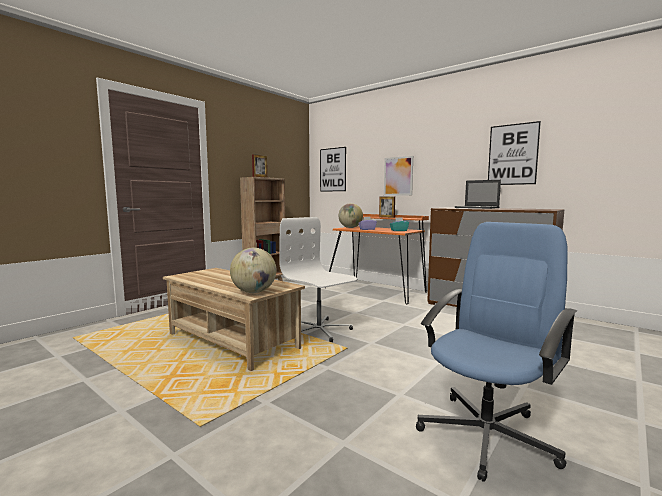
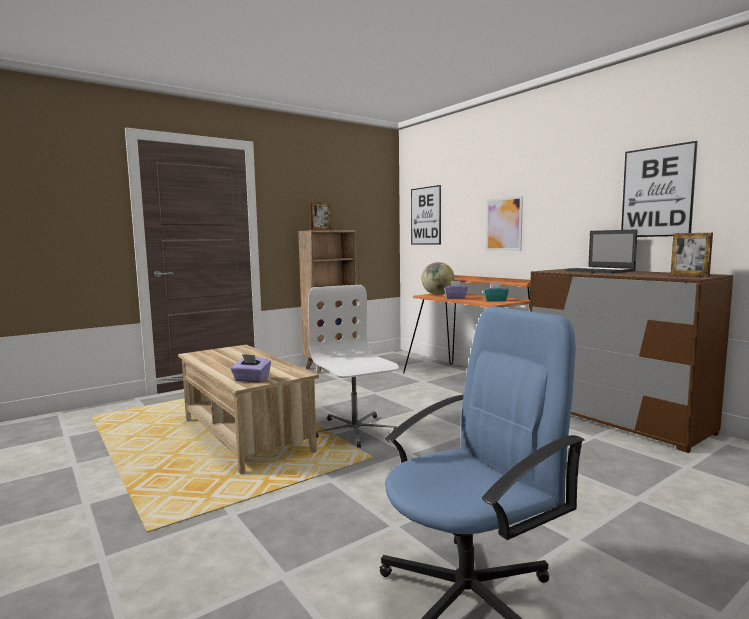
camera: 15 degrees right, 0 degrees up
globe [230,248,276,293] -> purple tissue box [231,354,271,383]
picture frame [379,197,395,218] -> picture frame moved to [671,233,713,277]

